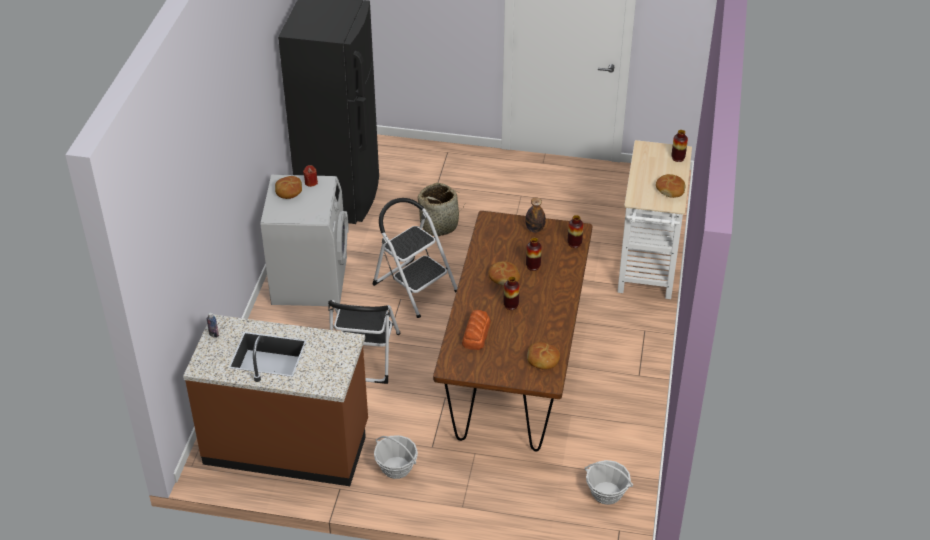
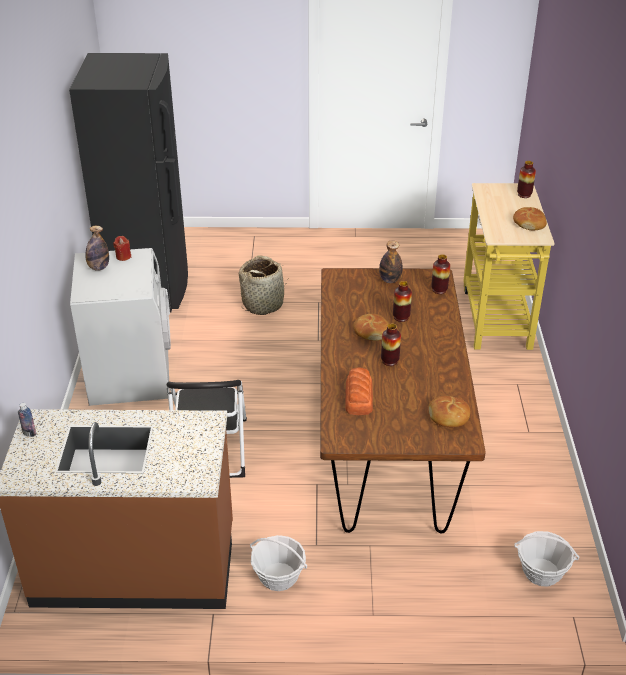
camera: 10 degrees left, 5 degrees down
bread [275,176,302,199] -> bottle [85,226,109,271]
step ladder [373,198,457,318] -> none
white cart [618,140,692,299] -> yellow cart [463,183,554,350]

